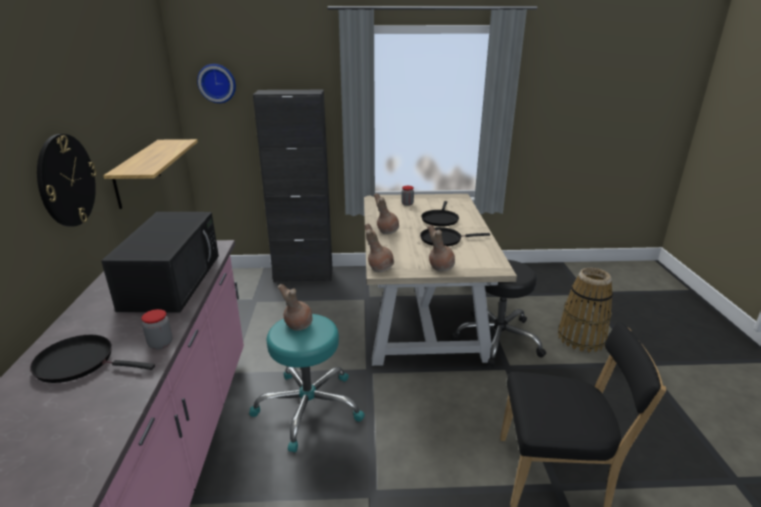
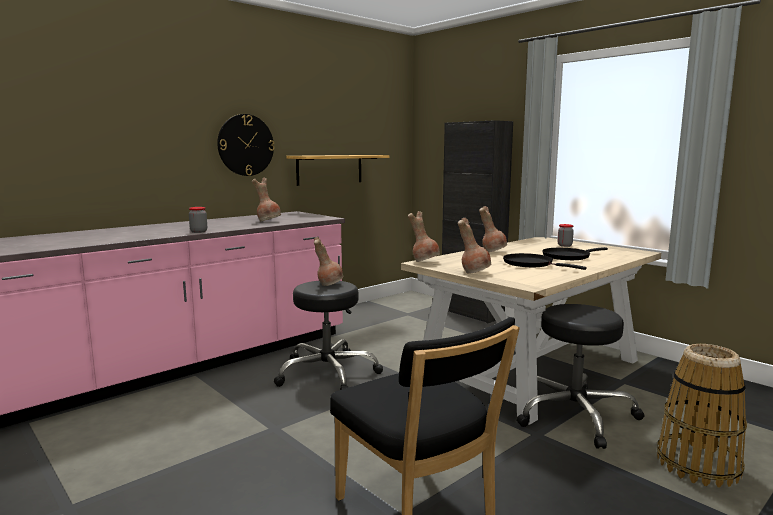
camera: 50 degrees right, 15 degrees down
black frying pan [30,335,155,383] -> none
black microwave [101,212,219,313] -> brown vase [252,178,281,221]
wall clock [197,64,236,103] -> none
turquoise stool [249,314,365,452] -> black stool [274,281,383,390]

